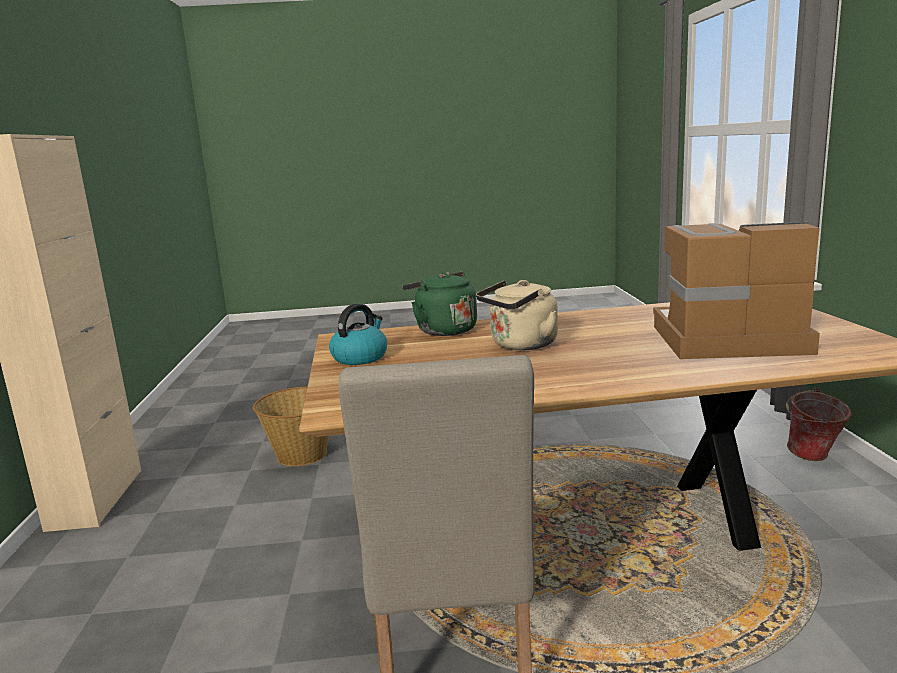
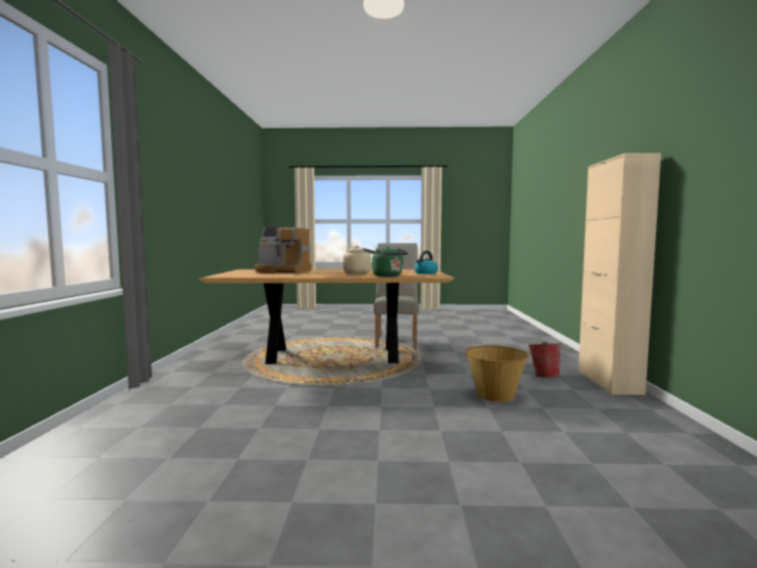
camera: 175 degrees left, 10 degrees down
bucket [786,388,852,461] -> bucket moved to [529,342,565,377]

